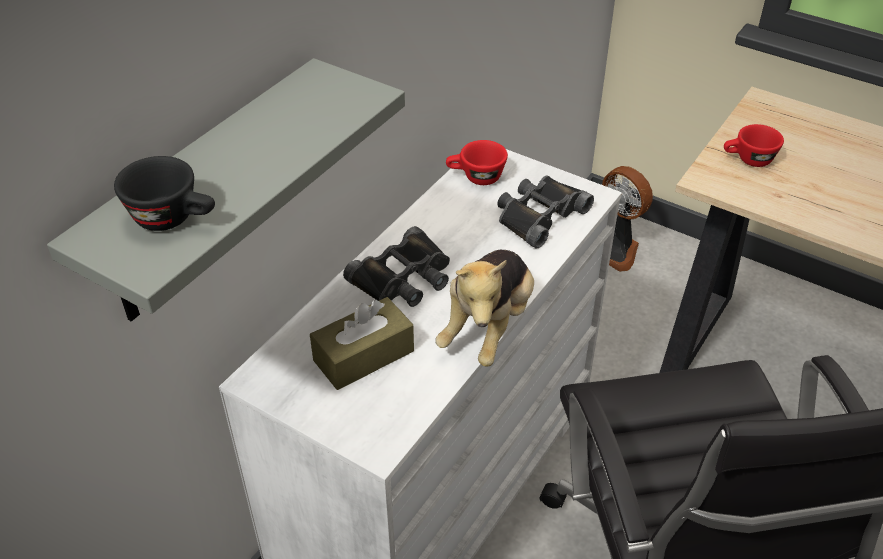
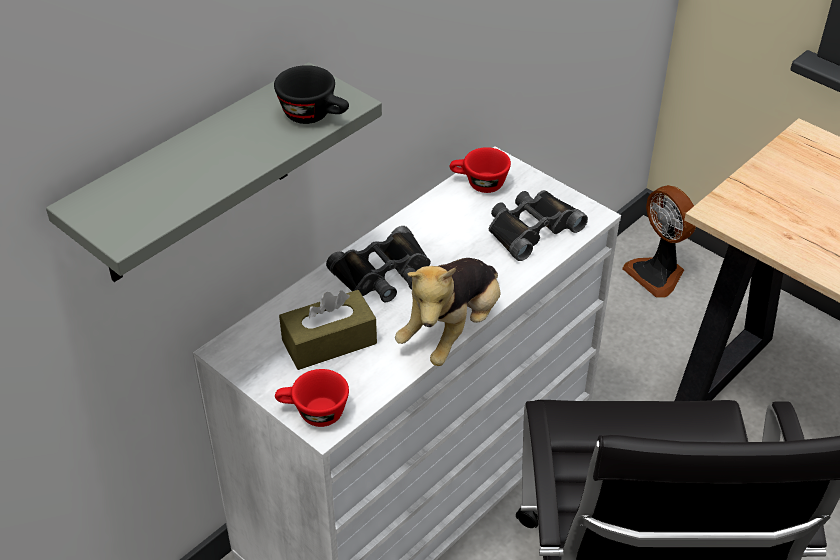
camera: 10 degrees right, 0 degrees up
black cup [114,156,215,231] -> black cup moved to [274,65,349,124]
red cup [724,124,784,167] -> red cup moved to [275,369,349,427]

